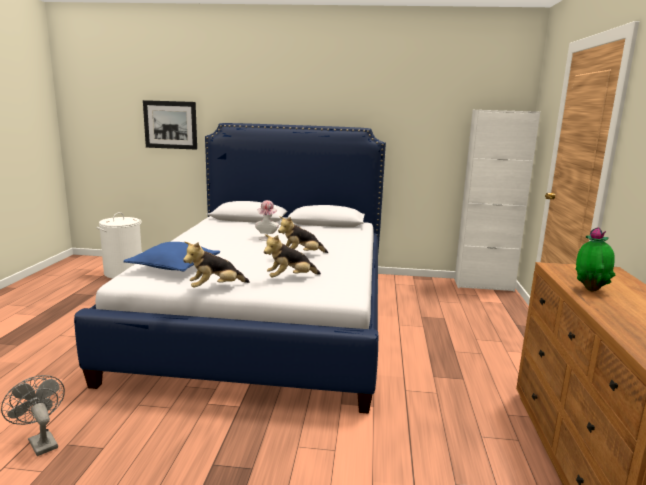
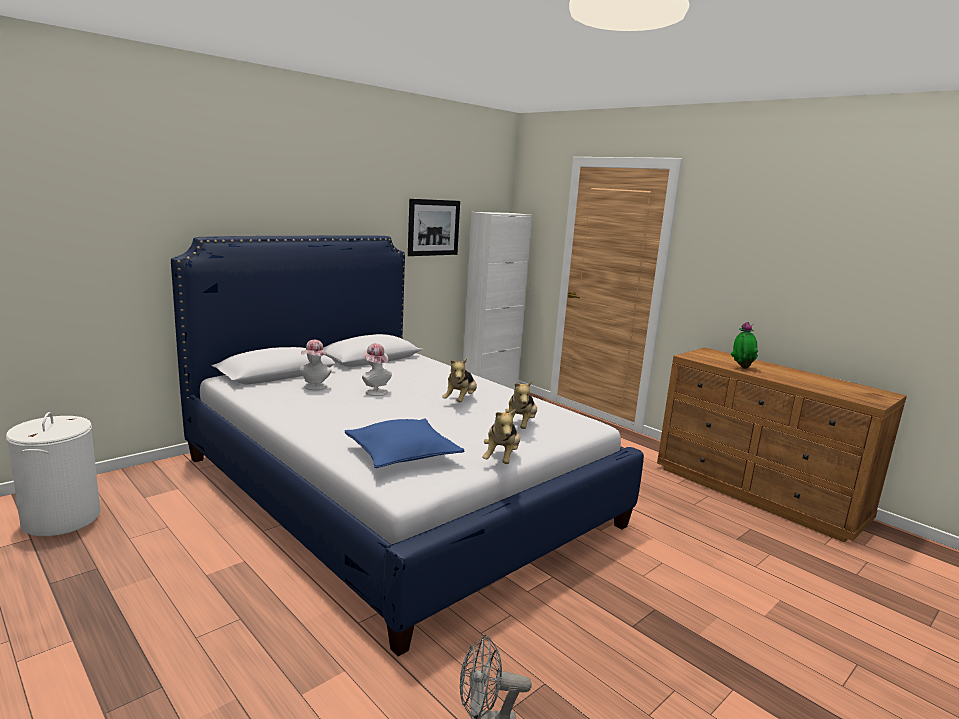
camera: 50 degrees left, 0 degrees up
picture [143,100,197,150] -> picture moved to [408,199,460,256]
none -> hat [300,340,332,390]

